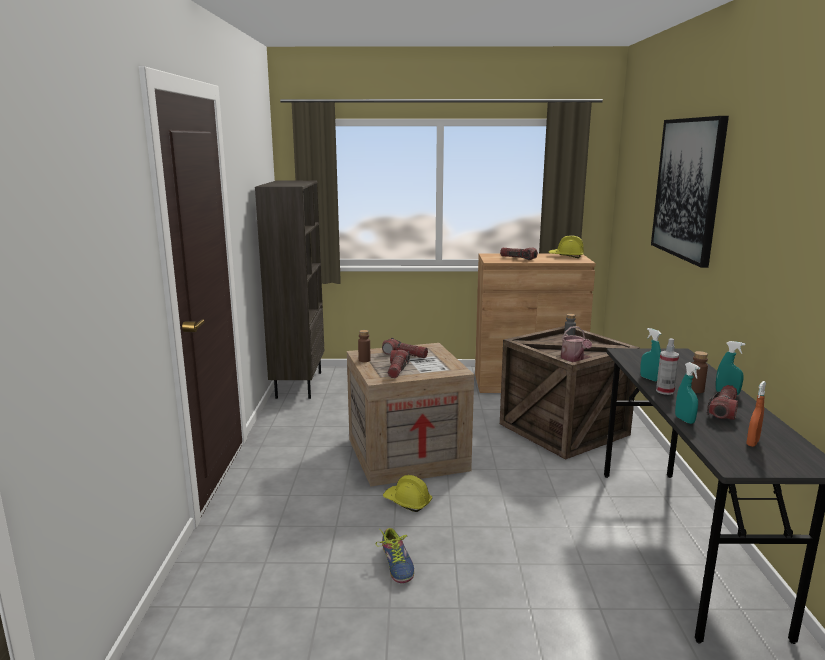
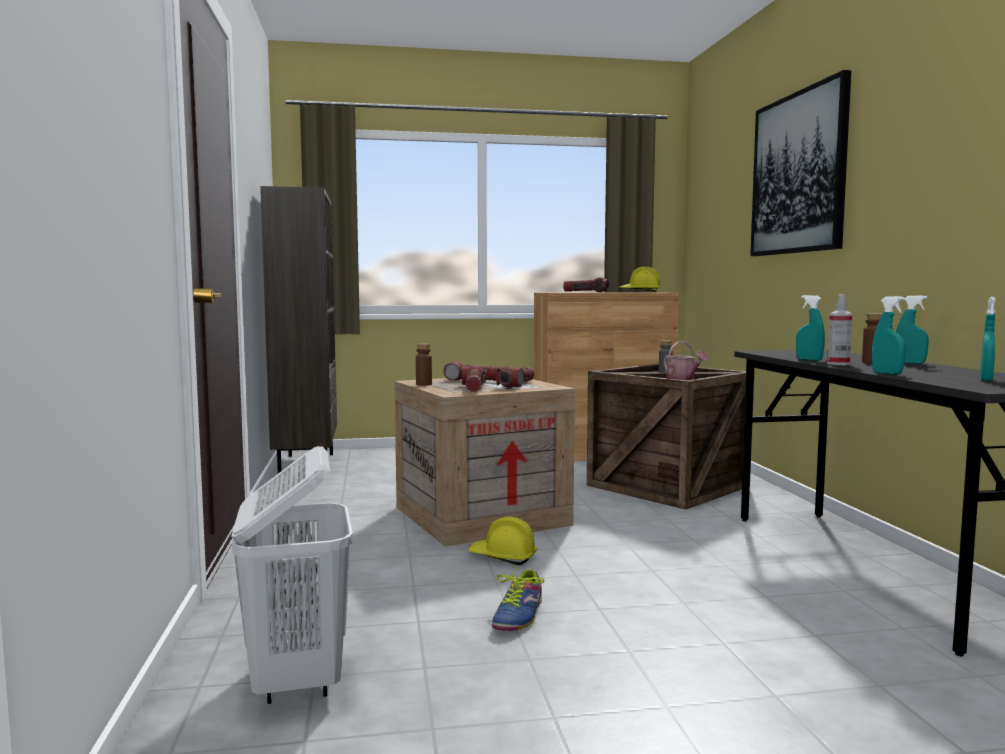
camera: 10 degrees left, 10 degrees down
shoe [375,528,414,583] -> shoe turned 45 degrees clockwise [492,564,544,631]
flashlight [707,385,738,420] -> flashlight moved to [496,366,535,388]
orange spray bottle [746,381,766,447] -> turquoise spray bottle [980,297,996,381]
none -> white laundry basket [231,446,353,704]

